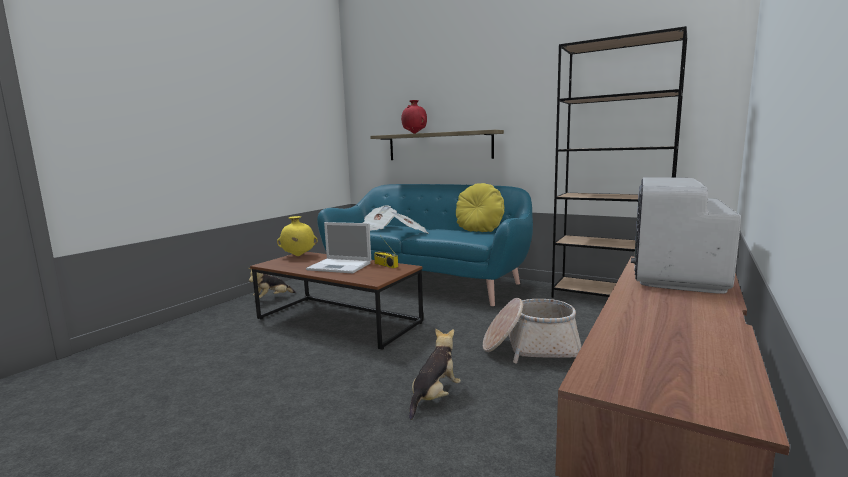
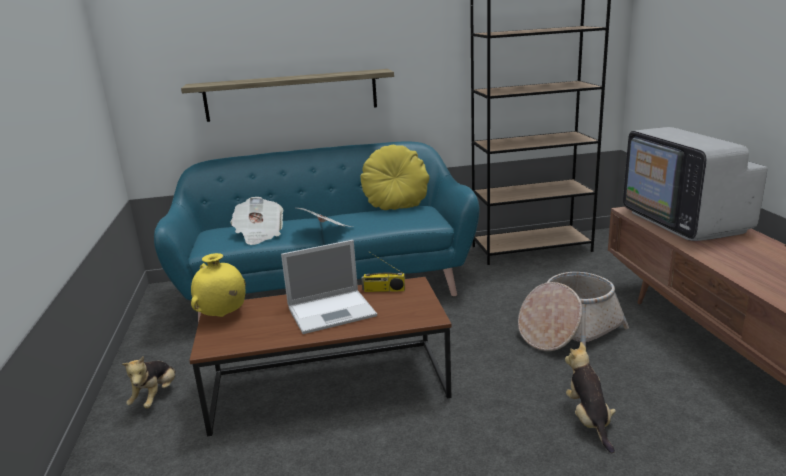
camera: 40 degrees left, 10 degrees up
red vase [401,100,427,134] -> none

